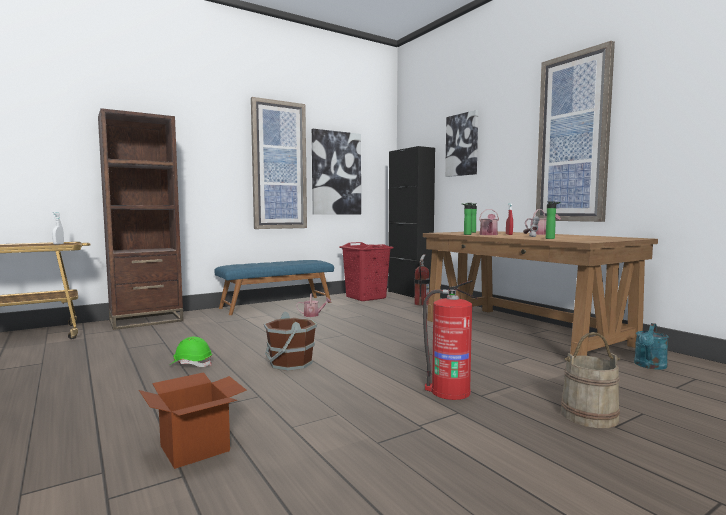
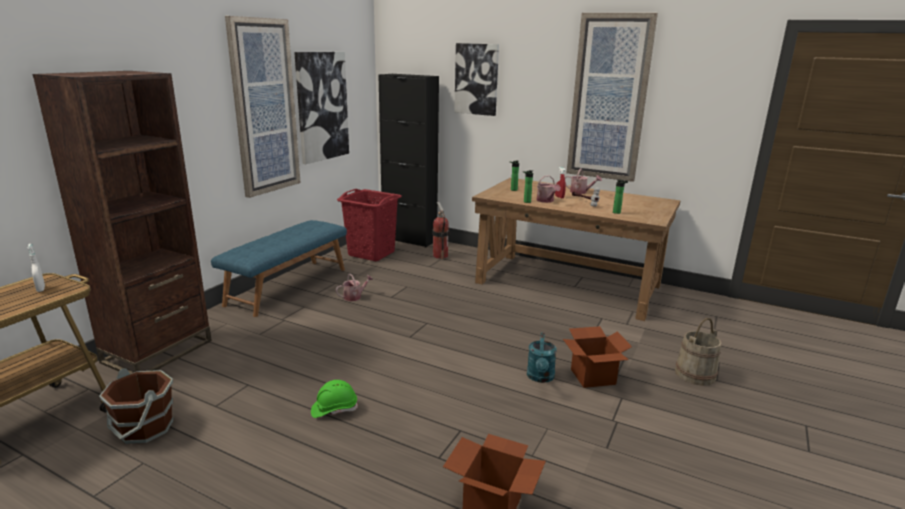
camera: 30 degrees left, 15 degrees up
brown bucket [264,311,317,371] -> brown bucket moved to [99,368,173,444]
fire extinguisher [423,280,477,400] -> cardboard box [563,326,632,388]
turquoise watering can [634,323,669,370] -> turquoise watering can moved to [527,333,557,383]

